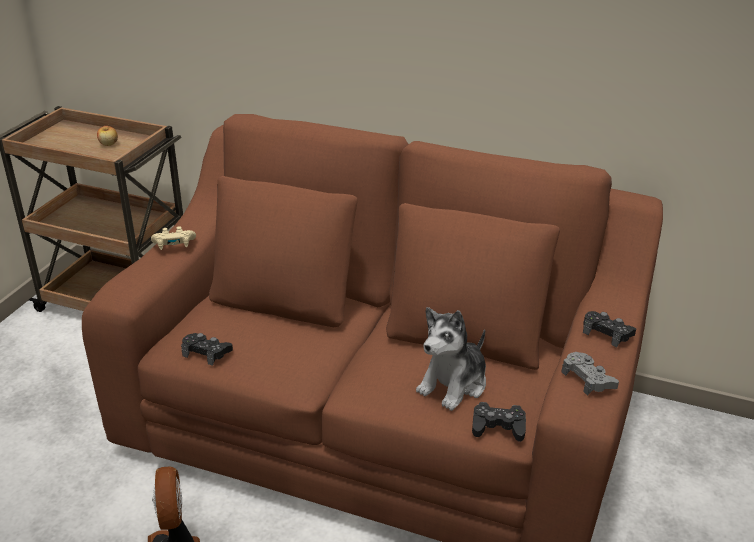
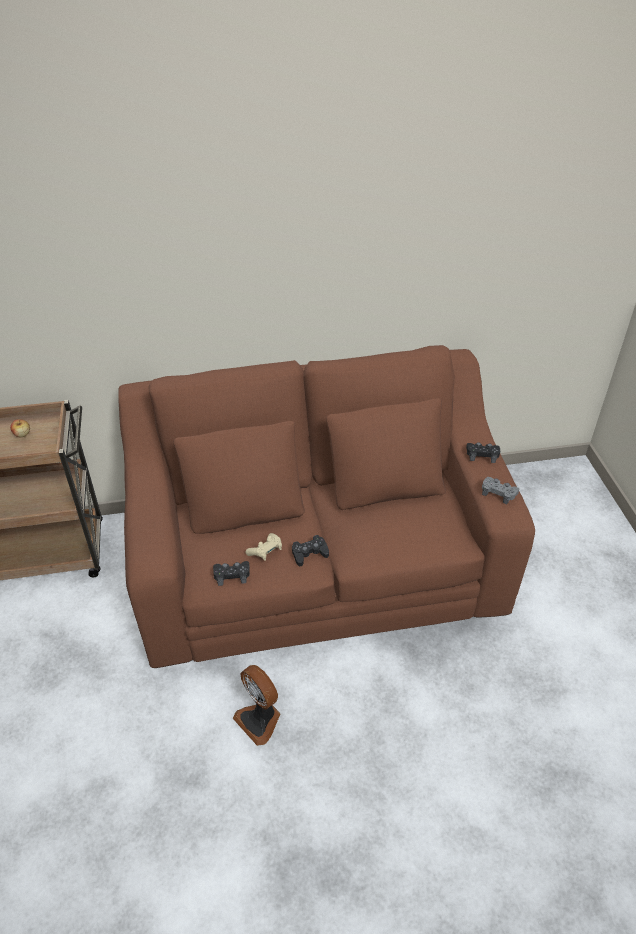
camera: 30 degrees left, 10 degrees up
beige game controller [151,226,196,250] -> beige game controller moved to [246,533,282,561]
plush toy [416,307,486,411] -> none
black game controller [472,402,526,442] -> black game controller moved to [292,535,329,566]

